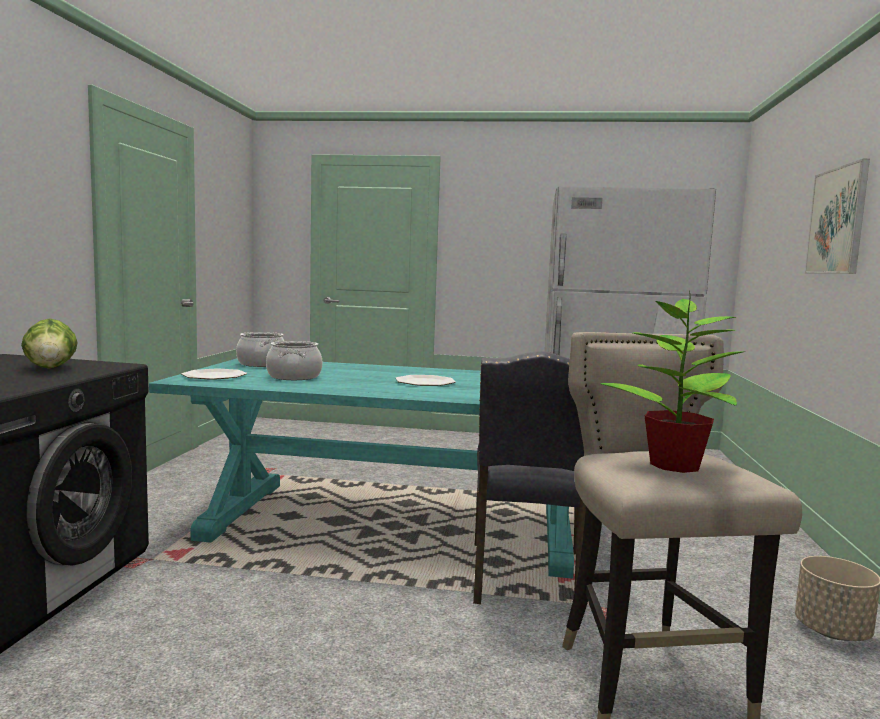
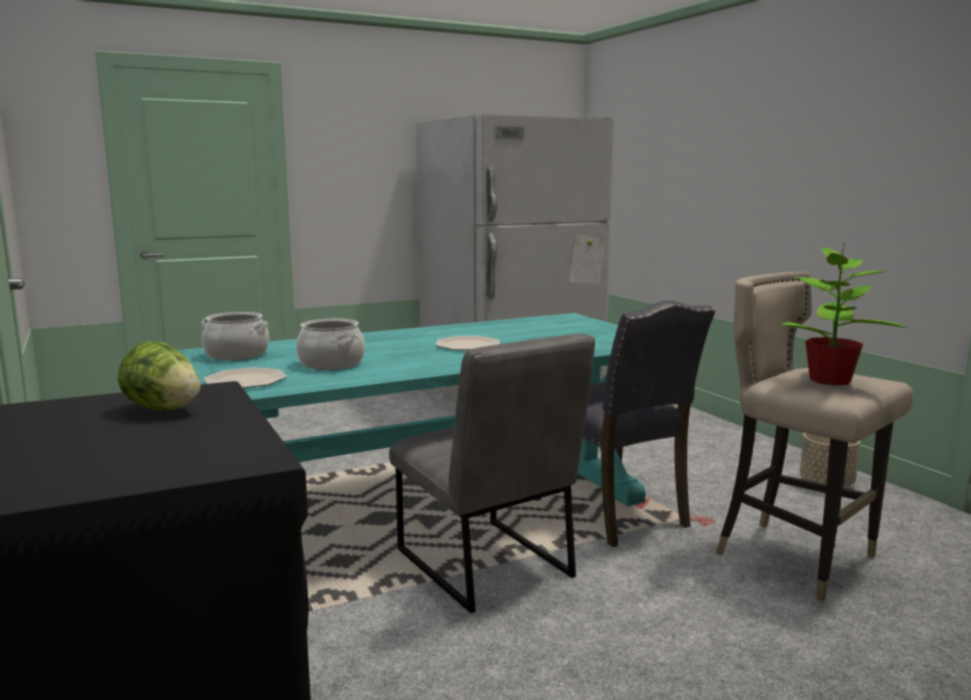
camera: 35 degrees left, 5 degrees up
picture [804,159,870,274] -> none
none -> grey chair [389,334,595,613]

